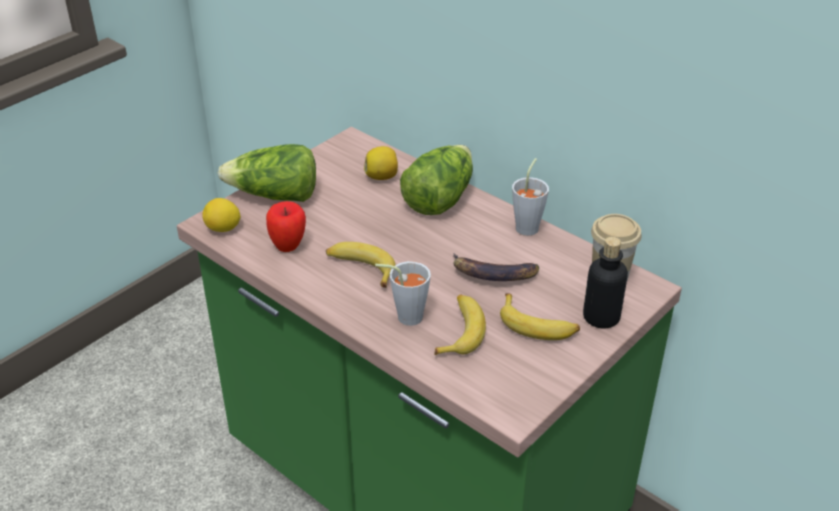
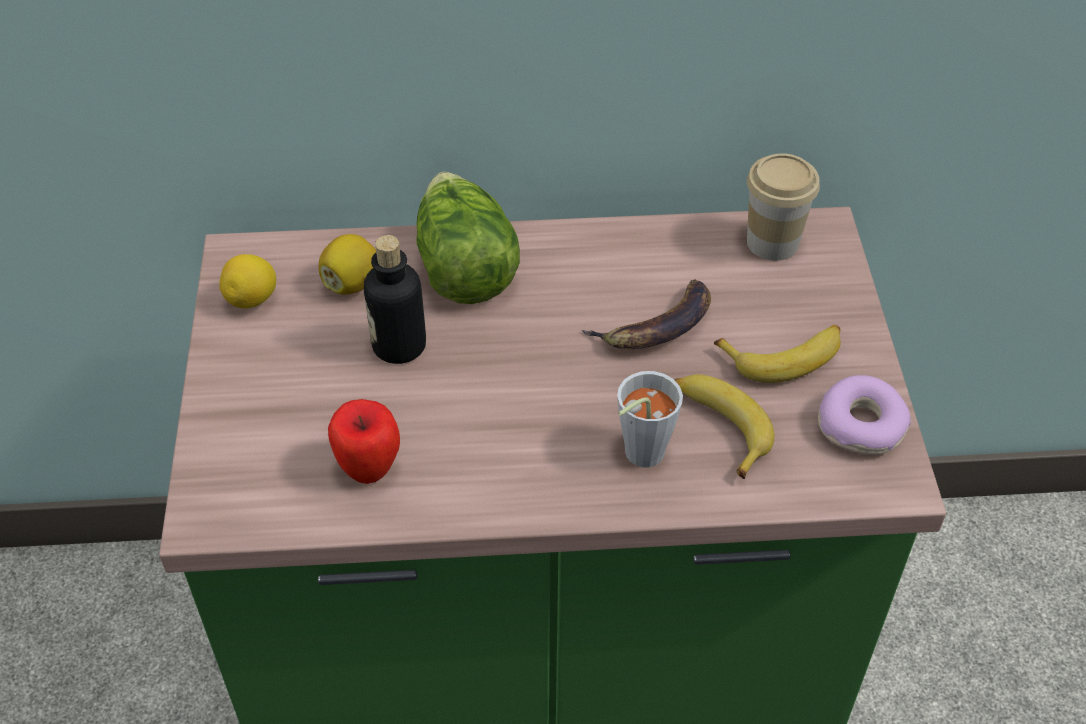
camera: 45 degrees left, 10 degrees up
lemon [202,198,241,232] -> lemon moved to [219,254,276,308]
lettuce [218,144,316,202] -> none
banana [326,242,395,288] -> none
grey cup [512,158,549,236] -> none
bottle [583,237,628,328] -> bottle moved to [364,235,426,364]
none -> donut [818,375,911,455]

